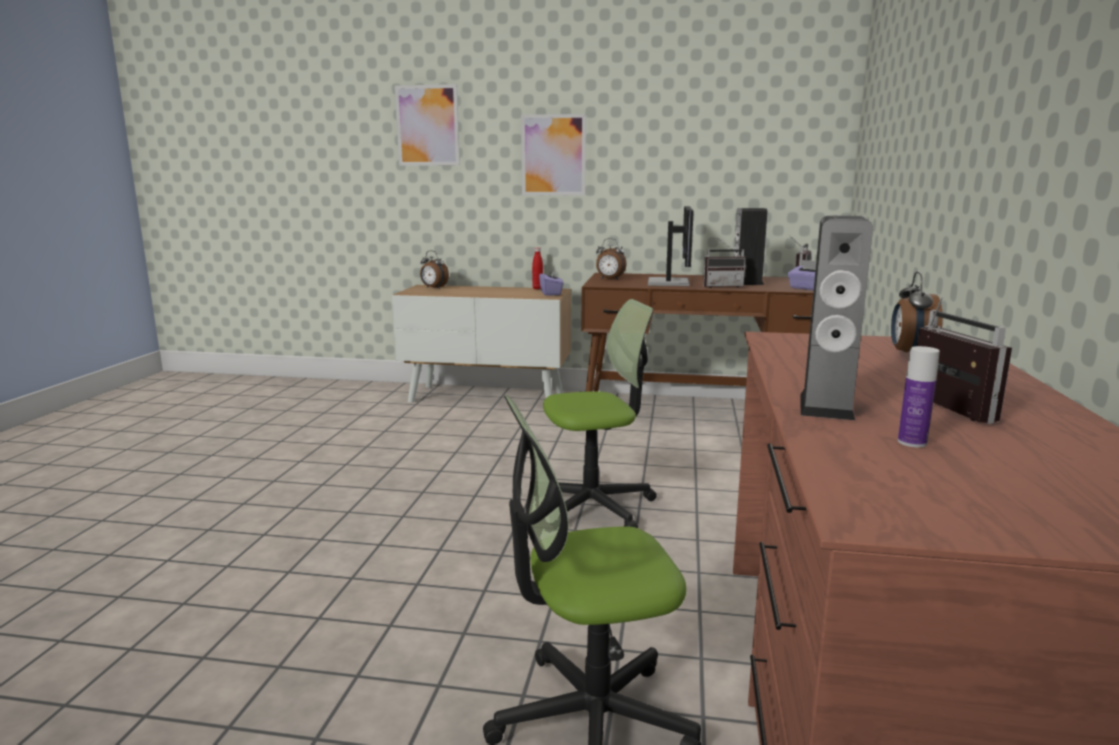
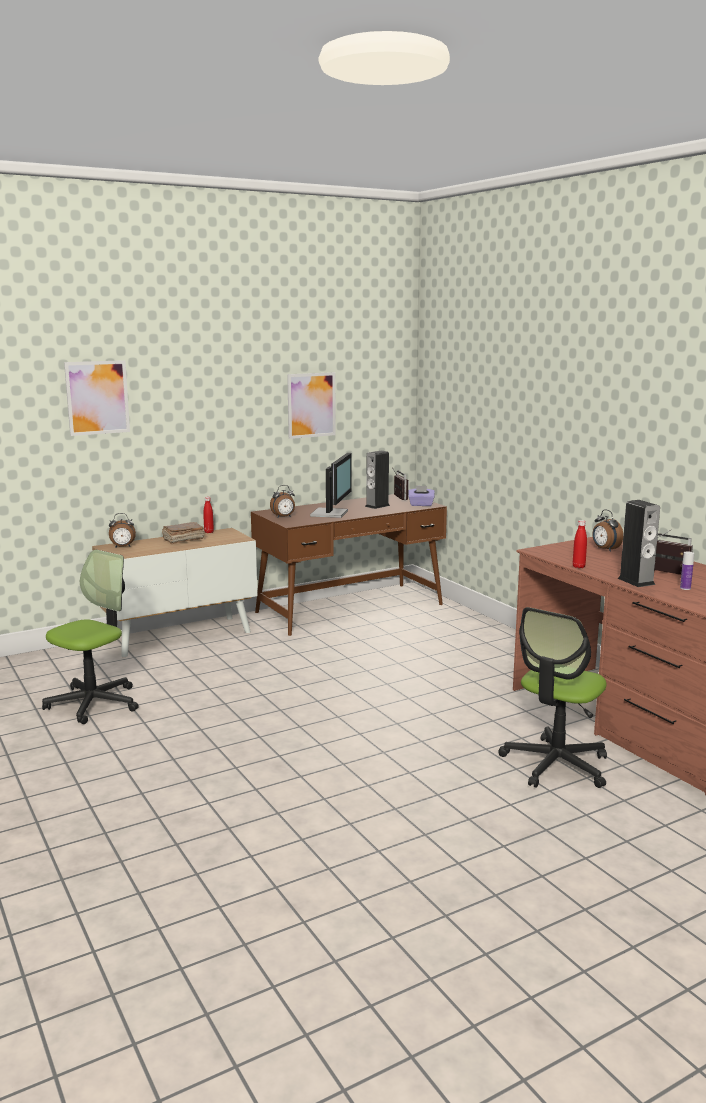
camera: 40 degrees left, 0 degrees up
picture [521,114,586,196] -> picture moved to [287,372,336,439]
purple tissue box [539,268,564,296] -> none
office chair [543,299,657,528] -> office chair moved to [42,550,139,724]
monitor [648,206,694,286] -> monitor turned 45 degrees clockwise [310,453,351,518]
radio [703,238,746,288] -> none
none -> brown book [162,522,205,544]
none -> red bottle [573,520,587,568]

